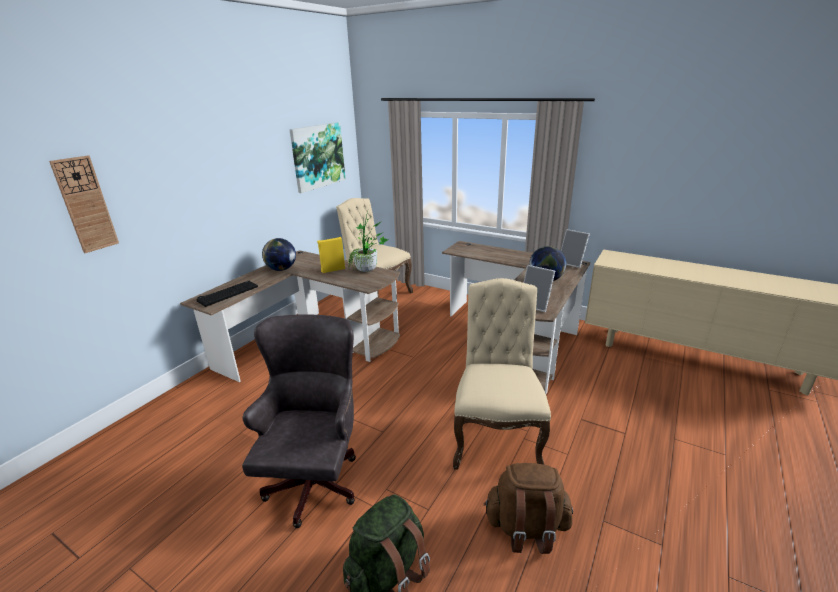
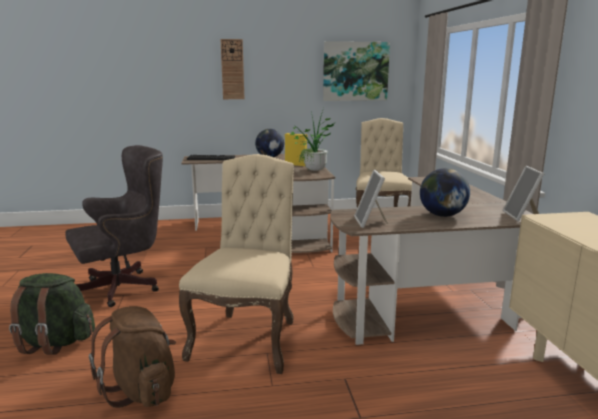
camera: 50 degrees right, 10 degrees down
wall clock [49,156,119,253] -> wall clock moved to [220,39,244,99]
beige chair [453,278,551,470] -> beige chair turned 45 degrees counterclockwise [179,154,294,374]

